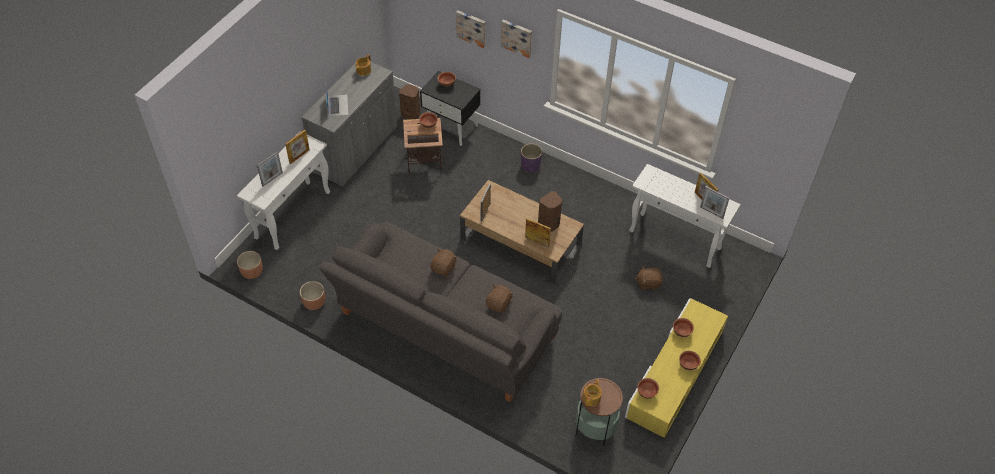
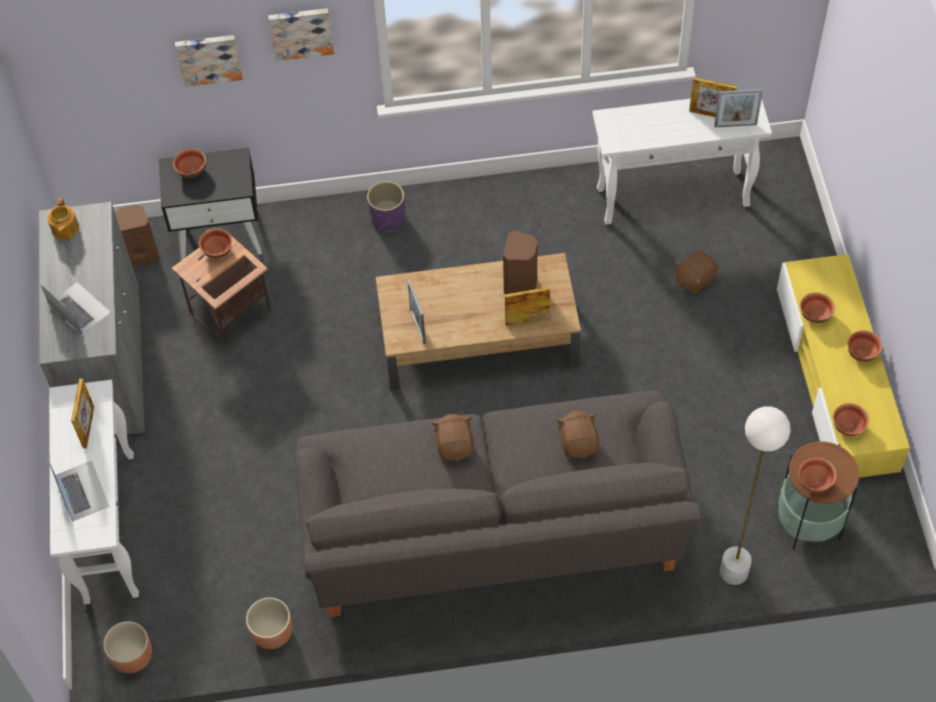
camera: 35 degrees left, 5 degrees up
picture frame [257,152,283,186] -> laptop [47,458,110,522]
teapot [583,379,602,406] -> bowl [799,457,836,493]
none -> white floor lamp [720,406,791,585]

